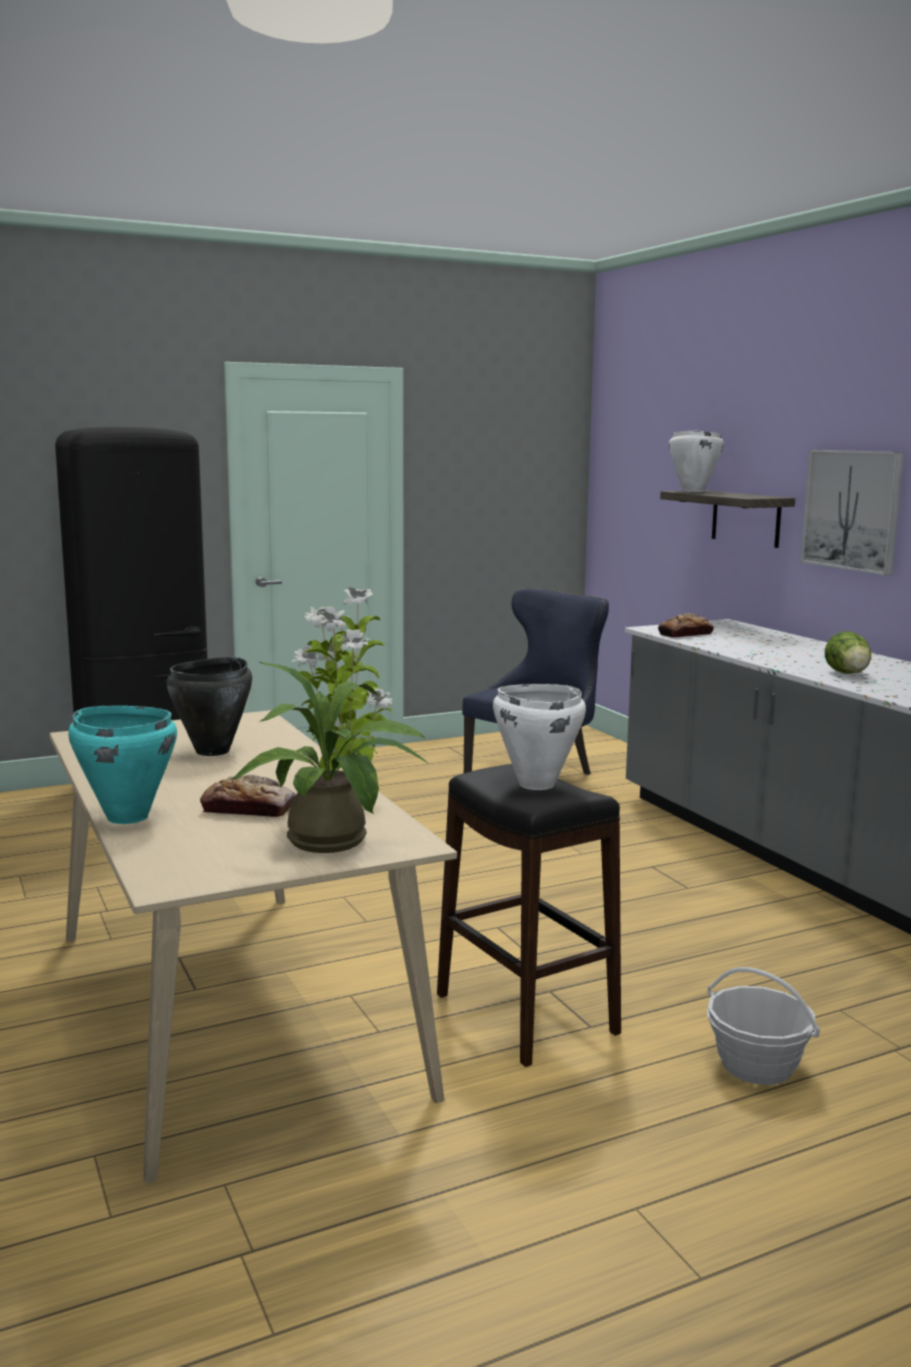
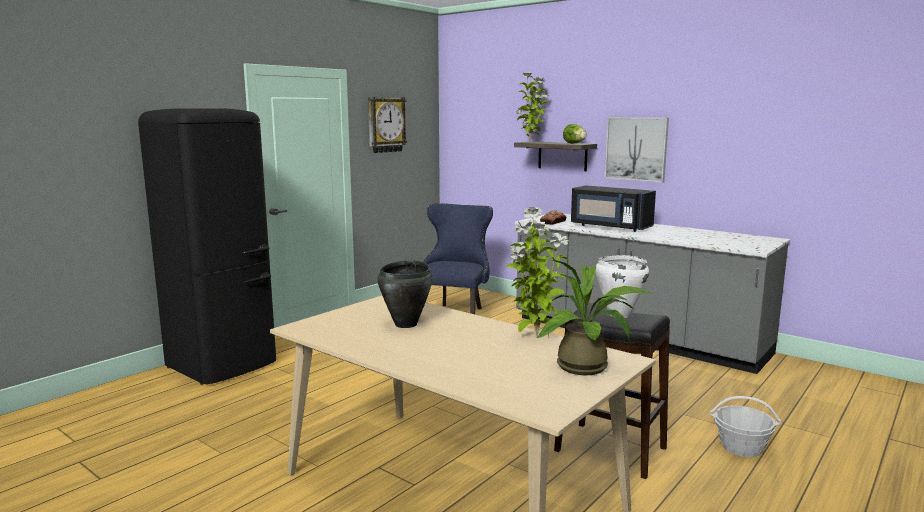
camera: 25 degrees left, 0 degrees up
turquoise cooking pot [68,706,177,824] -> none
bread [200,775,296,817] -> none
white cooking pot [669,431,724,492] -> potted plant [516,72,550,141]
lettuce [825,631,871,674] -> lettuce moved to [563,124,587,144]
none -> wall clock [368,97,407,153]
none -> black microwave [571,185,656,232]

